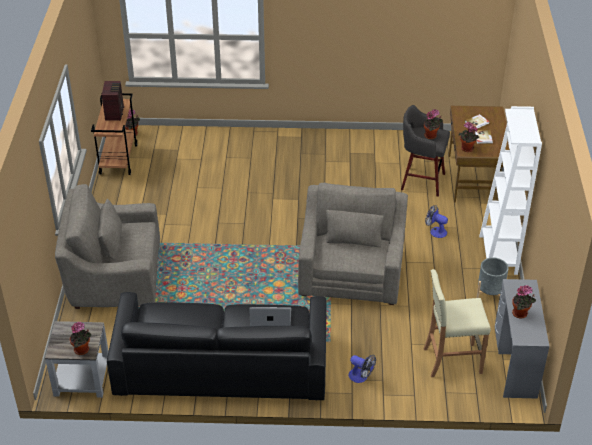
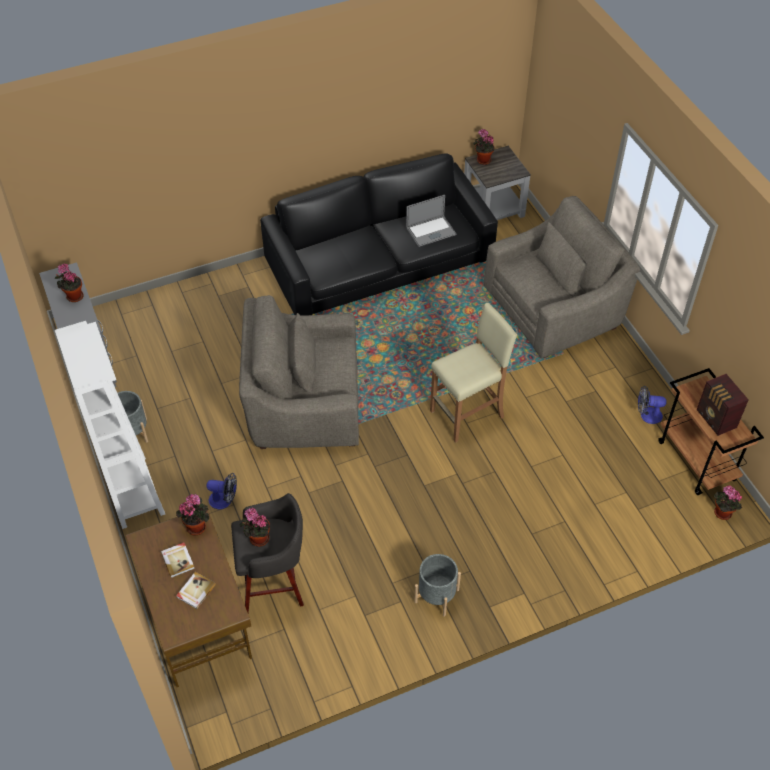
camera: 155 degrees right, 10 degrees up
laptop [249,307,291,326] -> laptop moved to [406,195,456,247]
grey armchair [298,183,408,305] -> grey armchair turned 105 degrees clockwise [239,295,359,449]
fan [349,355,376,383] -> fan moved to [638,385,667,424]
beige stool [423,269,491,377] -> beige stool moved to [430,303,517,443]
none -> grey planter [414,554,461,616]

